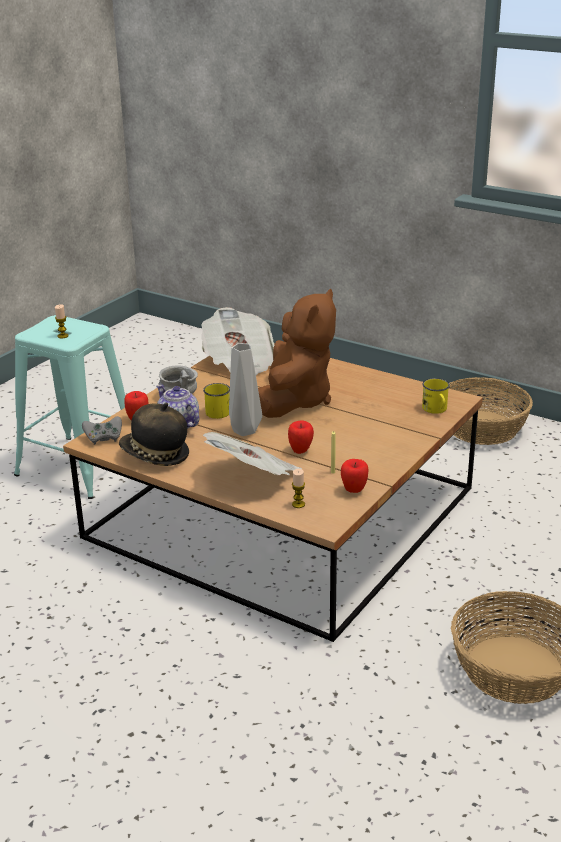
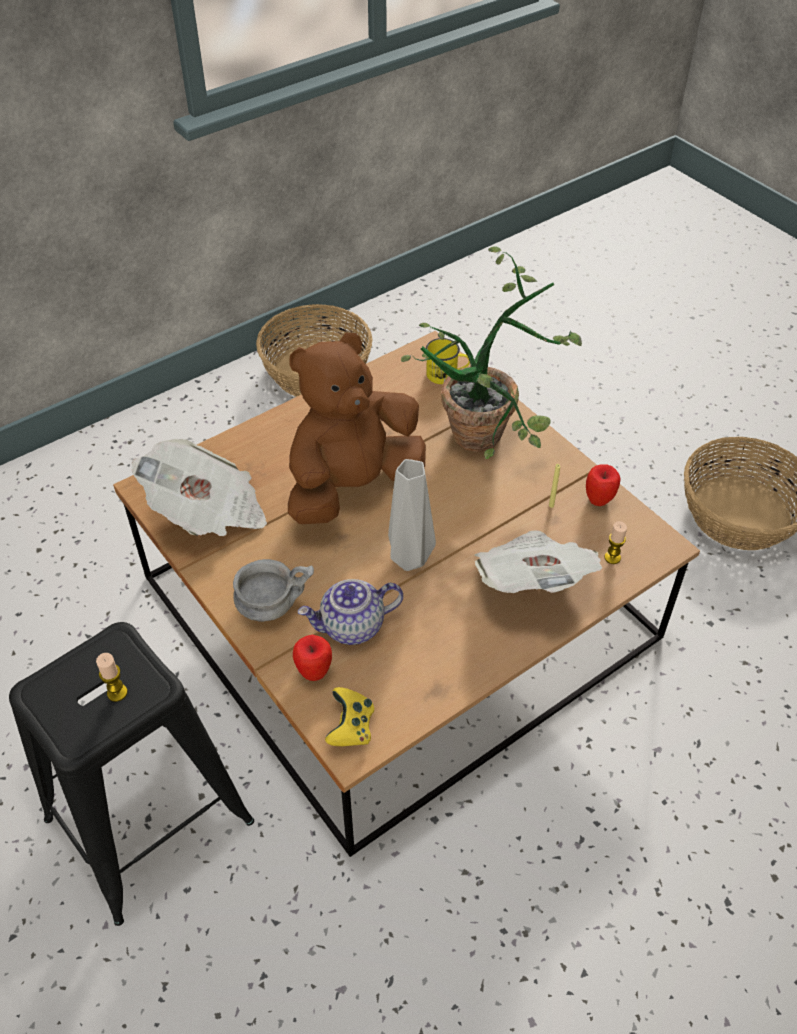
camera: 70 degrees left, 20 degrees up
turquoise stool [14,315,125,499] -> black stool [9,622,254,926]
grey game controller [82,416,122,445] -> yellow game controller [325,687,374,746]
hat [119,403,189,466] -> none
yellow mug [203,383,230,419] -> none
brown plush toy [258,289,336,418] -> brown plush toy turned 75 degrees counterclockwise [288,333,426,524]
apple [288,421,314,454] -> none
none -> potted plant [401,246,582,459]

